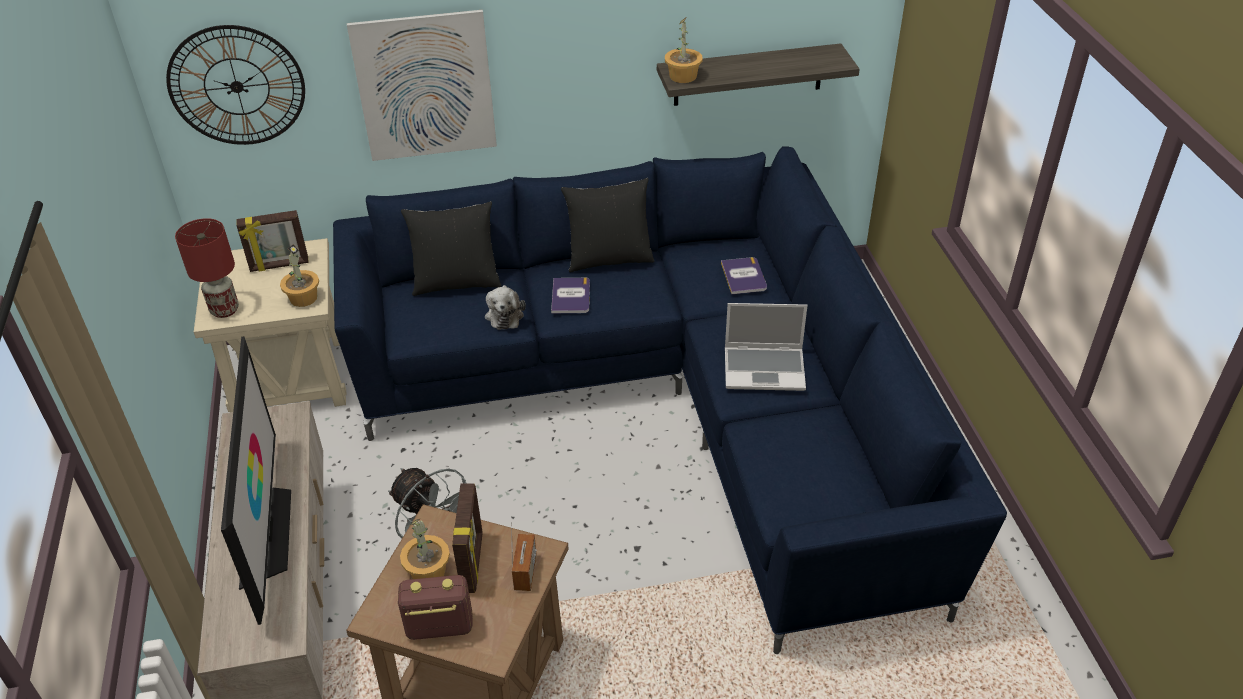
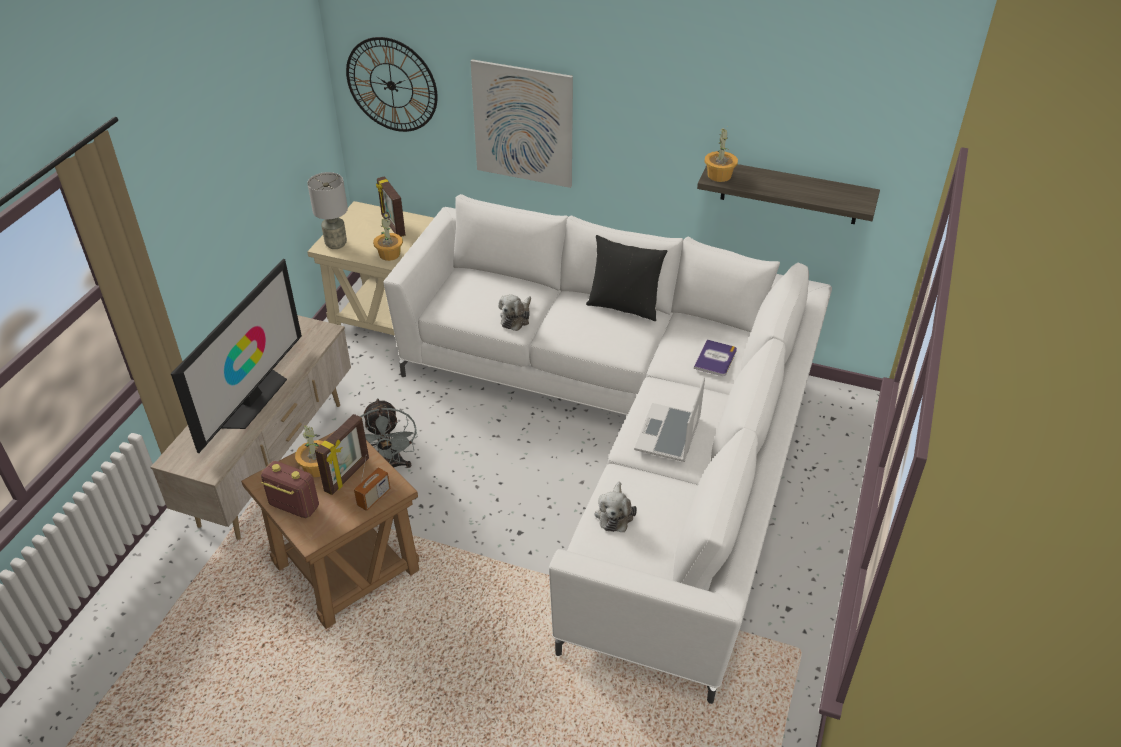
camera: 30 degrees right, 0 degrees up
red table lamp [175,218,239,318] -> grey table lamp [307,172,348,249]
picture frame [236,210,309,272] -> picture frame turned 45 degrees clockwise [376,176,406,237]
blue sofa [333,146,1007,654] -> white sofa [384,194,832,704]
black pillow [401,201,502,296] -> none
book [551,278,590,313] -> none
laptop [725,303,808,391] -> laptop turned 75 degrees clockwise [634,377,705,462]
none -> plush toy [595,482,637,532]

